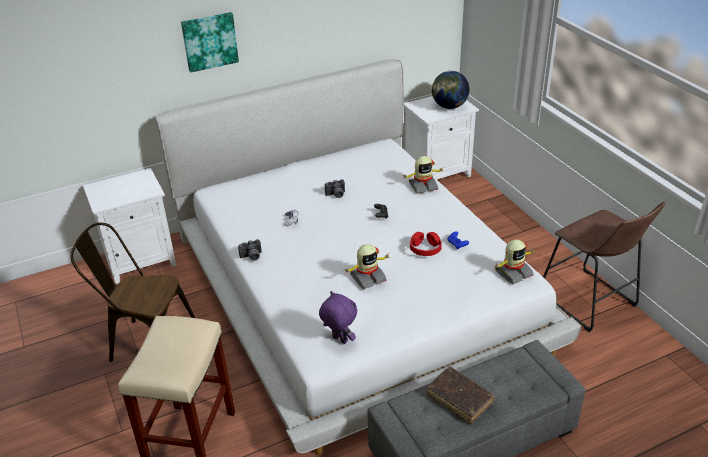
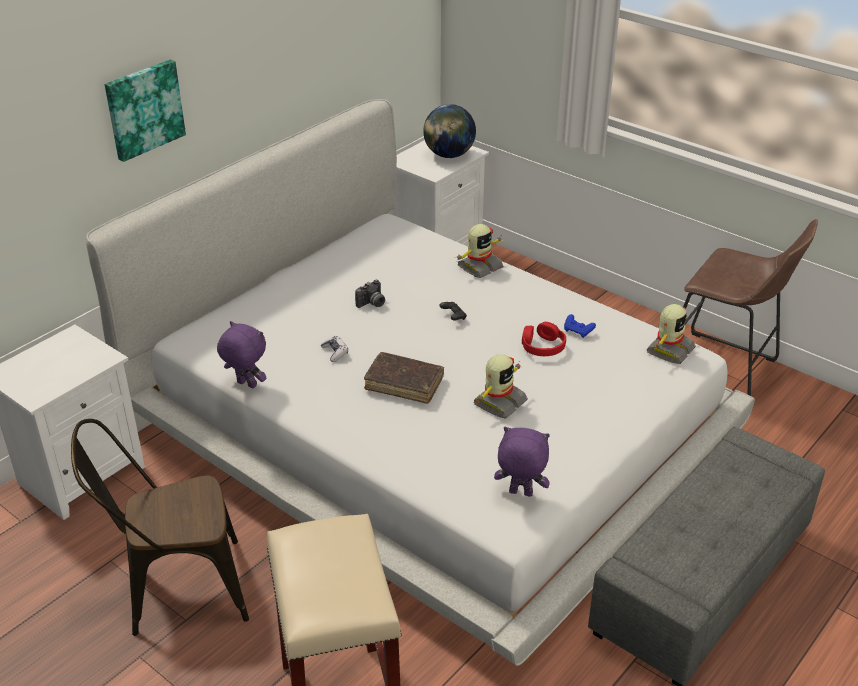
camera: 25 degrees left, 0 degrees up
camera [238,239,262,261] -> none
brown book [427,366,495,424] -> brown book moved to [364,352,444,404]
none -> purple plush toy [217,321,266,388]

